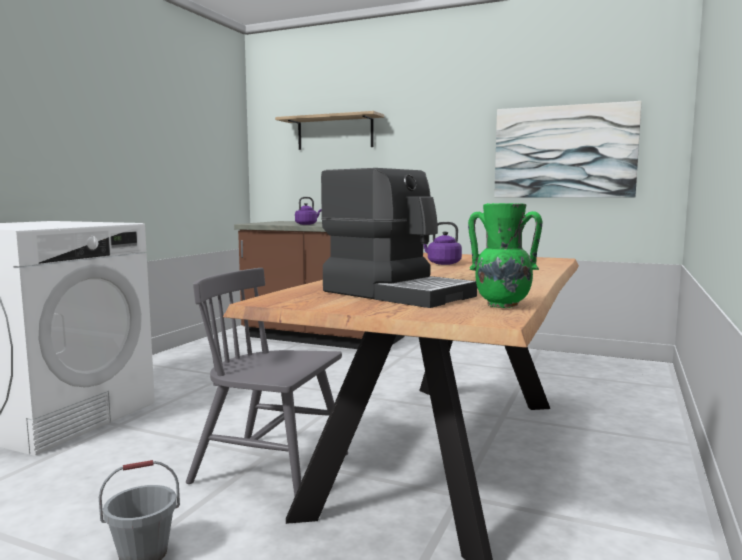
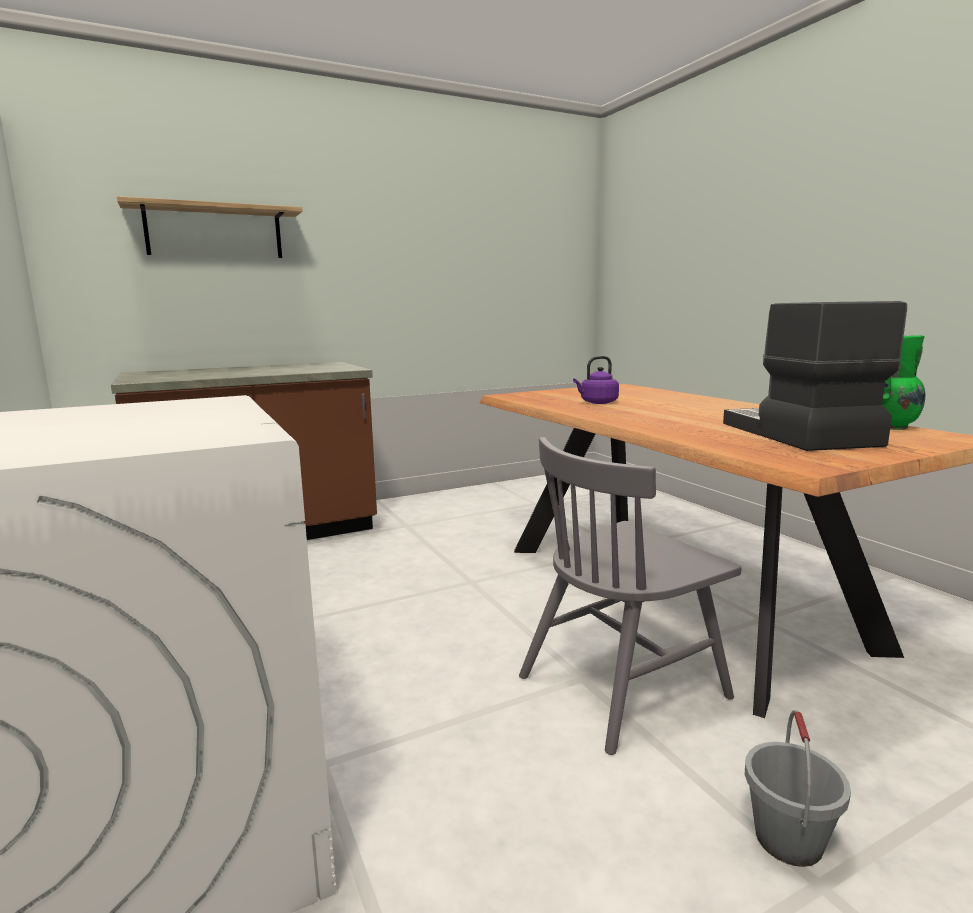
camera: 50 degrees left, 5 degrees up
purple kettle [295,197,321,225] -> none
coffee machine [321,168,477,308] -> coffee machine turned 90 degrees counterclockwise [723,301,907,451]
picture [494,101,642,198] -> none

